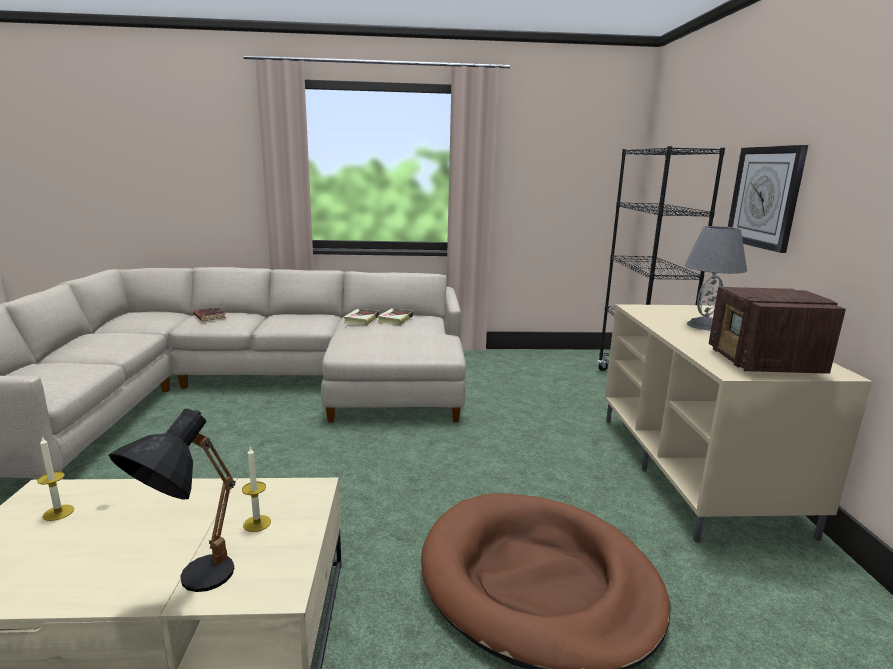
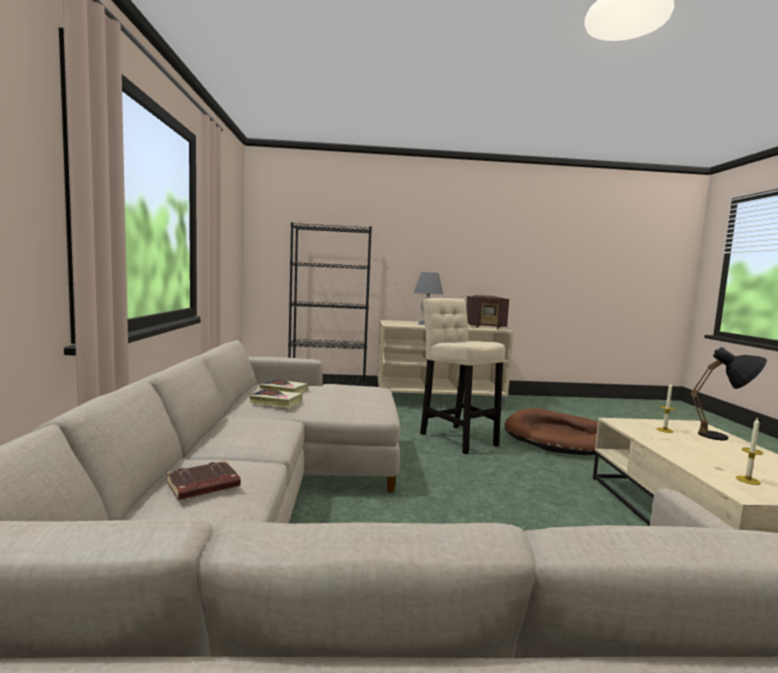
camera: 90 degrees left, 10 degrees down
wall clock [728,145,808,253] -> none
none -> beige stool [420,298,505,454]

